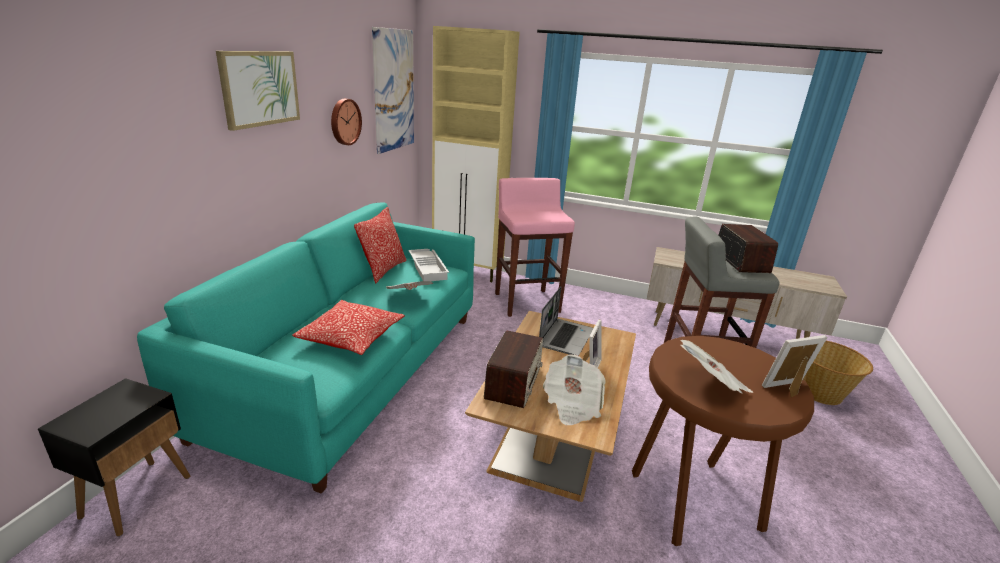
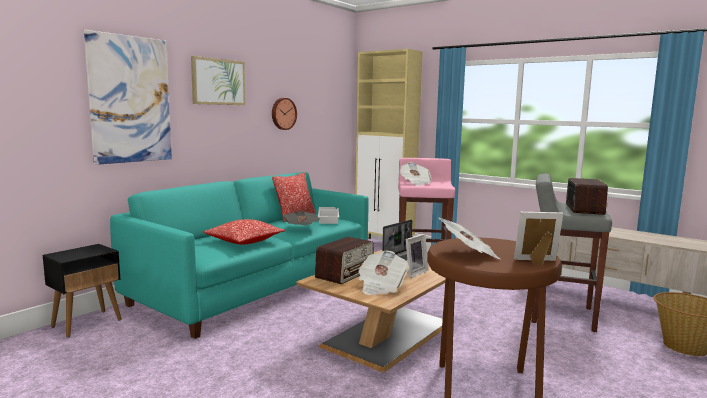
camera: 20 degrees right, 15 degrees down
picture [372,27,414,154] -> picture moved to [84,30,172,165]
none -> newspaper [400,162,432,186]

